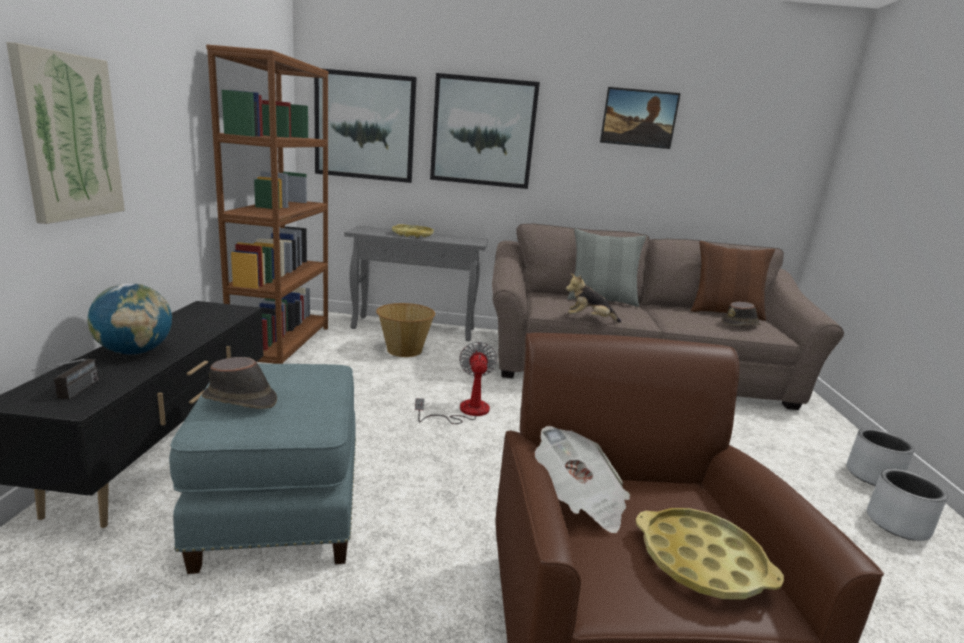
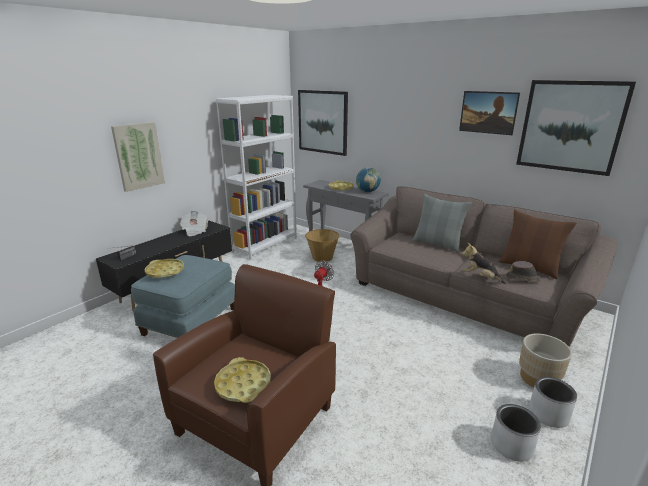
camera: 35 degrees right, 5 degrees up
globe [87,283,172,355] -> globe moved to [356,167,381,192]
brown hat [202,357,277,409] -> yellow tray [145,259,184,278]
brown bookcase [206,44,328,364] -> white bookcase [216,95,297,260]
picture [430,73,540,189] -> picture moved to [516,80,636,176]
newspaper [535,426,630,533] -> newspaper moved to [180,211,209,236]
plush toy [566,273,621,323] -> plush toy moved to [462,243,506,284]
none -> beige planter [519,334,572,387]

